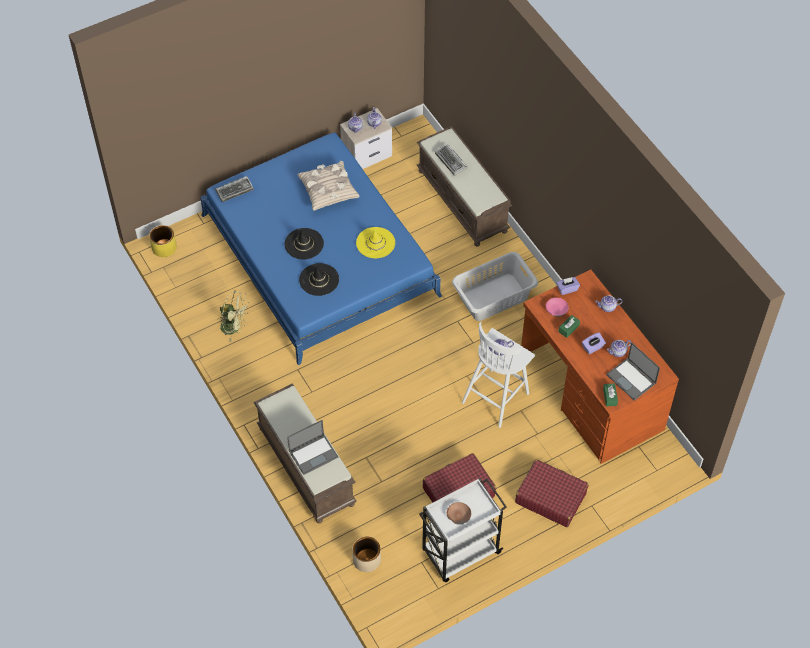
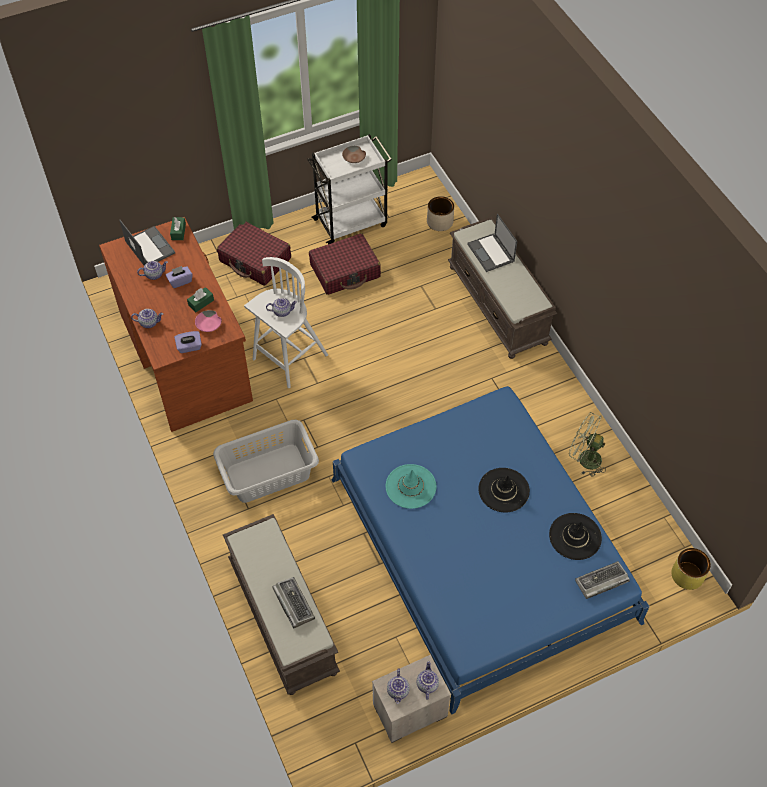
camera: 175 degrees left, 0 degrees up
laptop [287,420,338,475] -> laptop turned 90 degrees counterclockwise [467,214,517,272]
beige pillow [297,161,360,211] -> none
black hat [299,263,339,296] -> black hat moved to [549,513,602,560]
yellow hat [356,227,395,258] -> turquoise hat [386,464,436,509]

